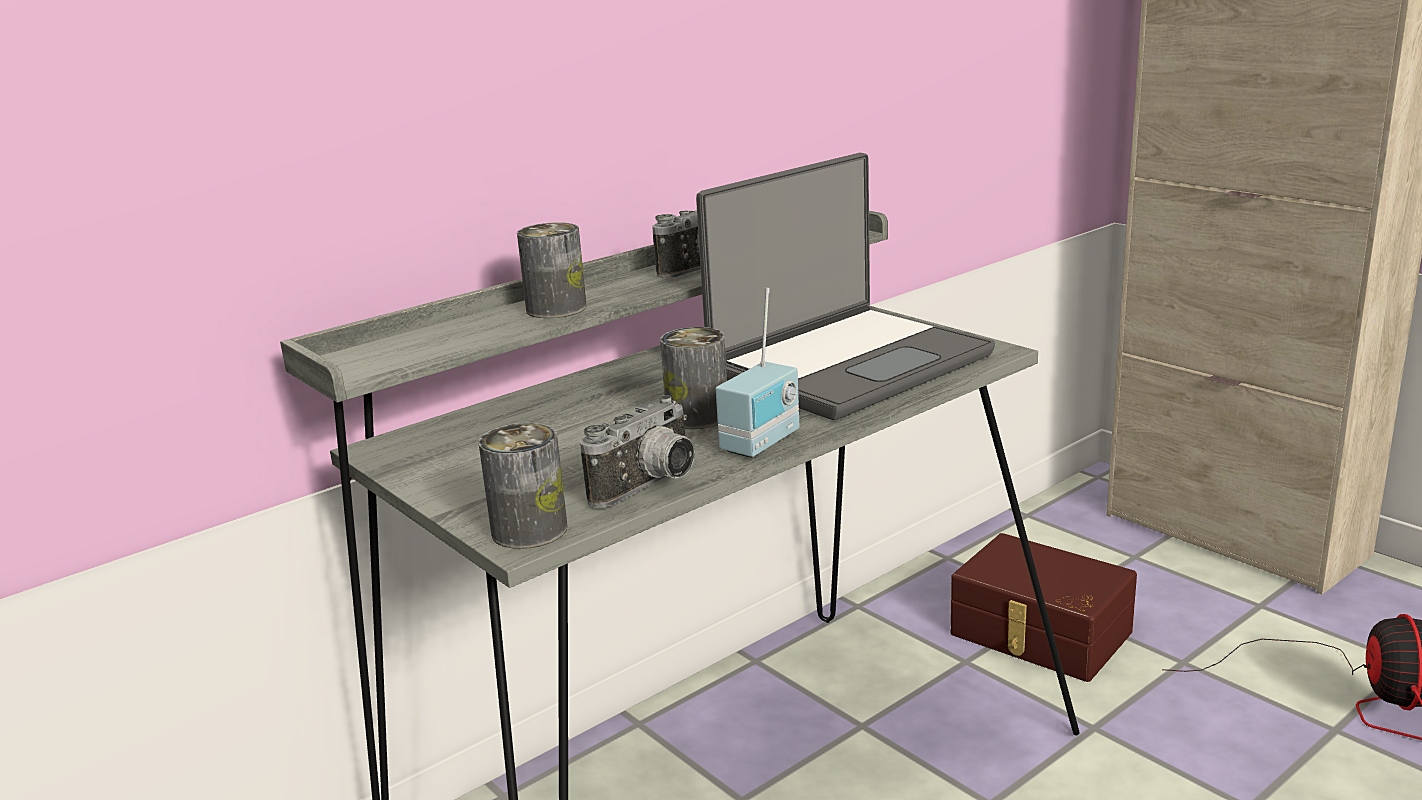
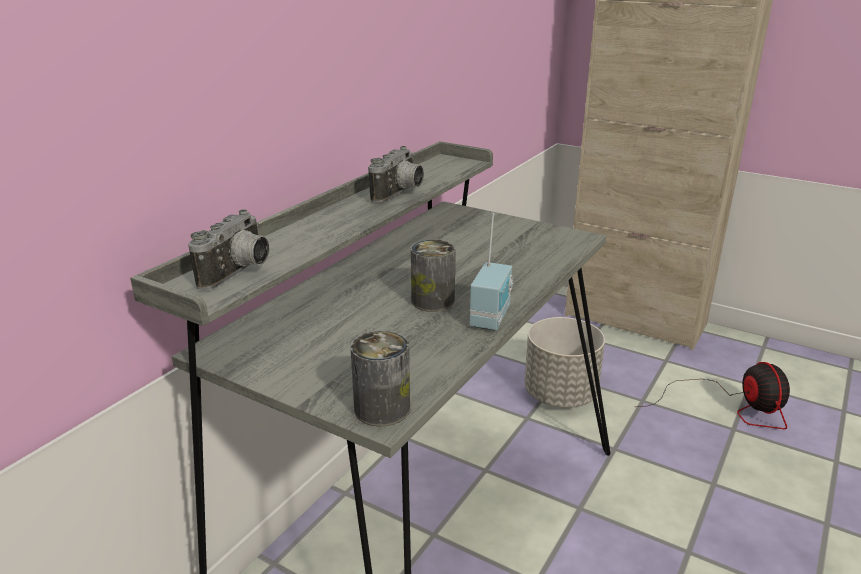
camera: 20 degrees left, 5 degrees up
can [517,222,587,318] -> none
camera [580,395,695,507] -> camera moved to [188,209,269,290]
laptop [696,153,995,420] -> none
brown storage box [951,533,1137,682] -> grey planter [524,317,605,408]

